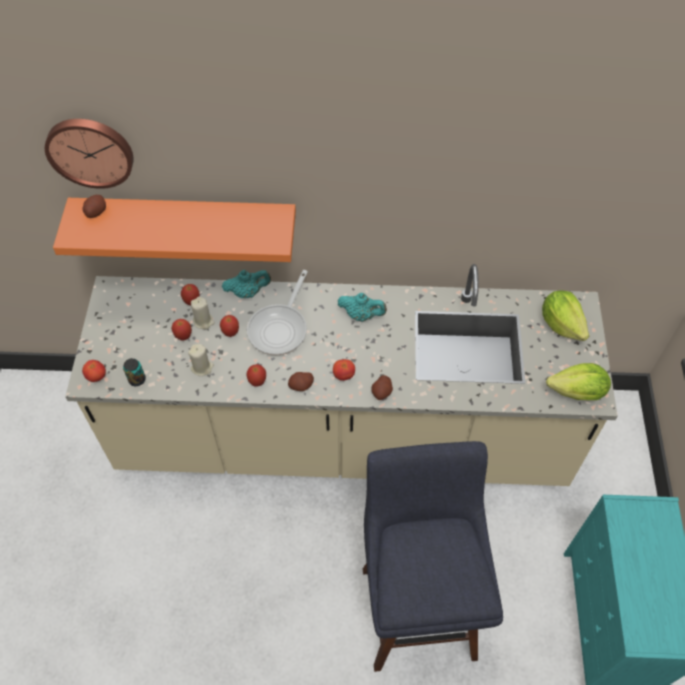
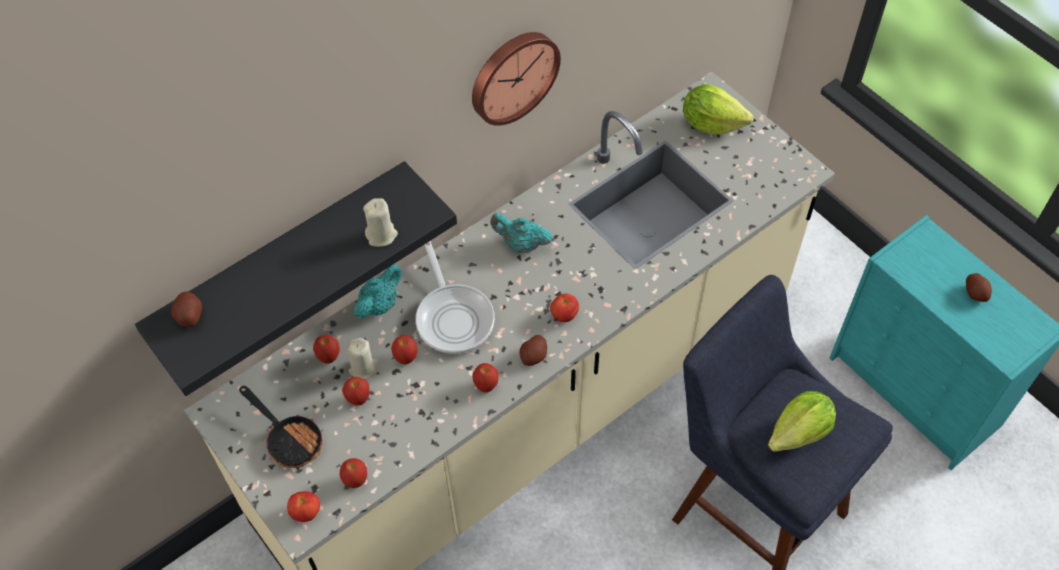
camera: 40 degrees left, 0 degrees up
wall clock [45,119,134,189] -> wall clock moved to [472,32,561,126]
orange shelf [53,198,296,262] -> black shelf [135,161,457,396]
can [123,358,146,386] -> apple [340,458,367,488]
beige candle [188,344,214,376] -> beige candle moved to [363,198,398,247]
turquoise teapot [338,293,387,322] -> turquoise teapot turned 135 degrees counterclockwise [490,213,553,253]
potato [372,375,393,400] -> potato moved to [966,273,992,302]
lettuce [546,363,611,400] -> lettuce moved to [768,391,836,452]
none -> frying pan [239,386,323,468]

